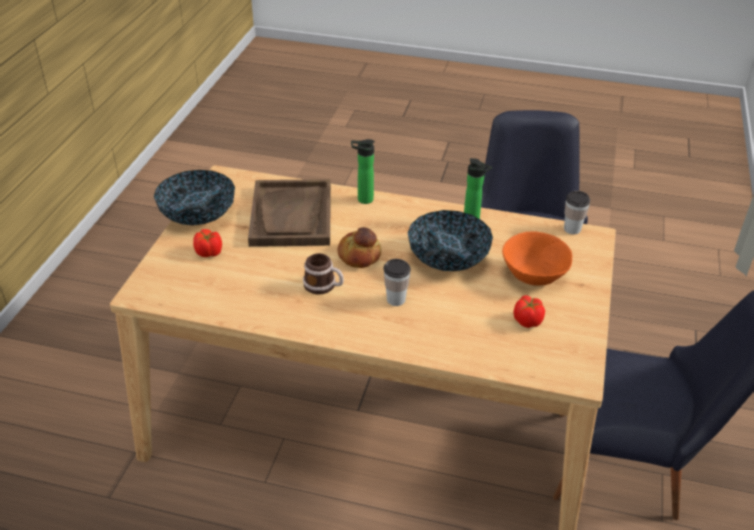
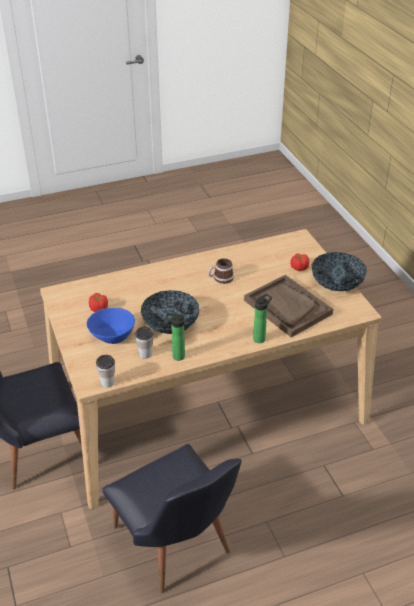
camera: 145 degrees right, 0 degrees up
bread [337,227,381,268] -> none
cup [384,259,411,306] -> cup moved to [135,327,153,359]
orange bowl [502,231,572,285] -> blue bowl [87,308,135,344]

